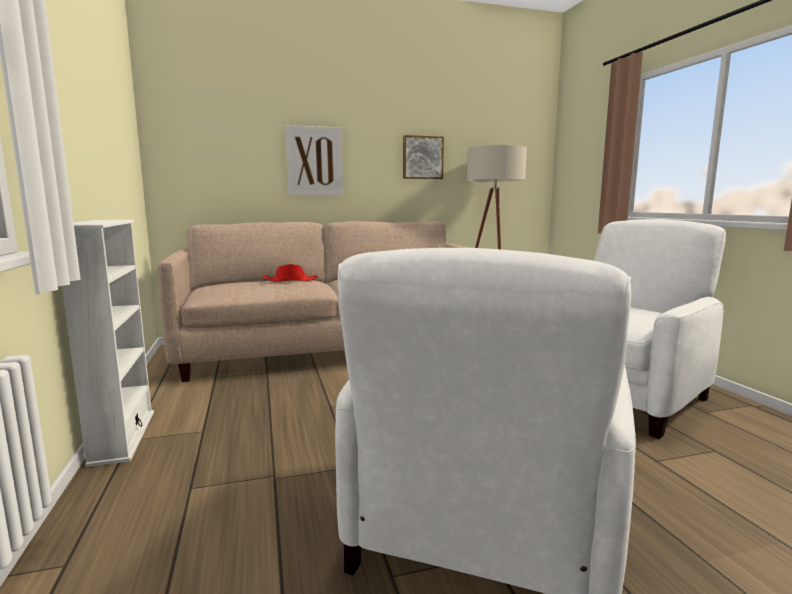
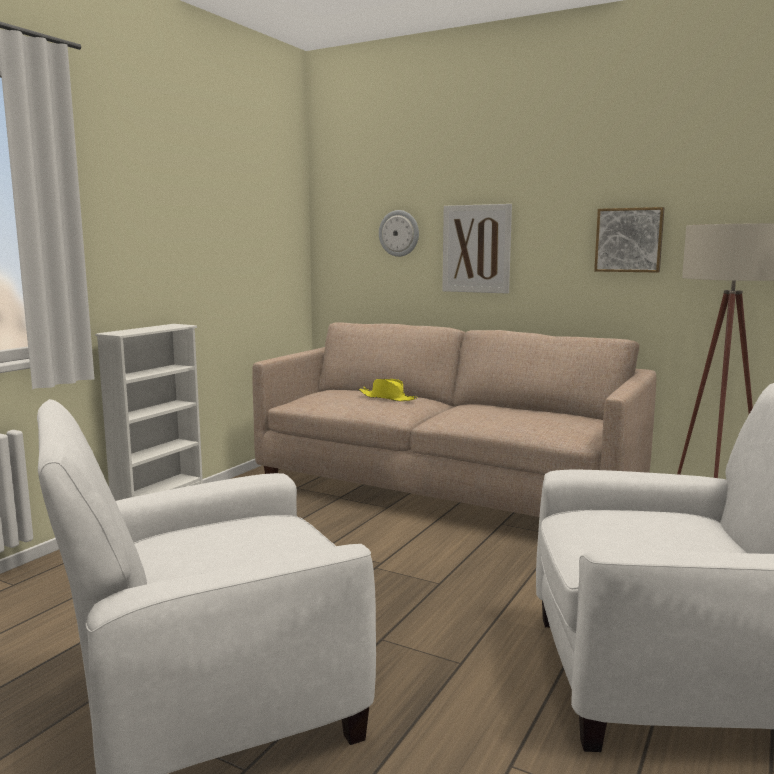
camera: 45 degrees right, 0 degrees up
red hat [262,264,318,282] -> yellow hat [359,379,417,401]
none -> wall clock [379,210,419,257]

